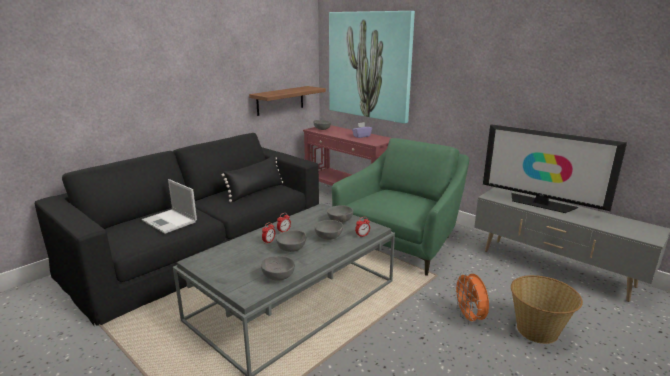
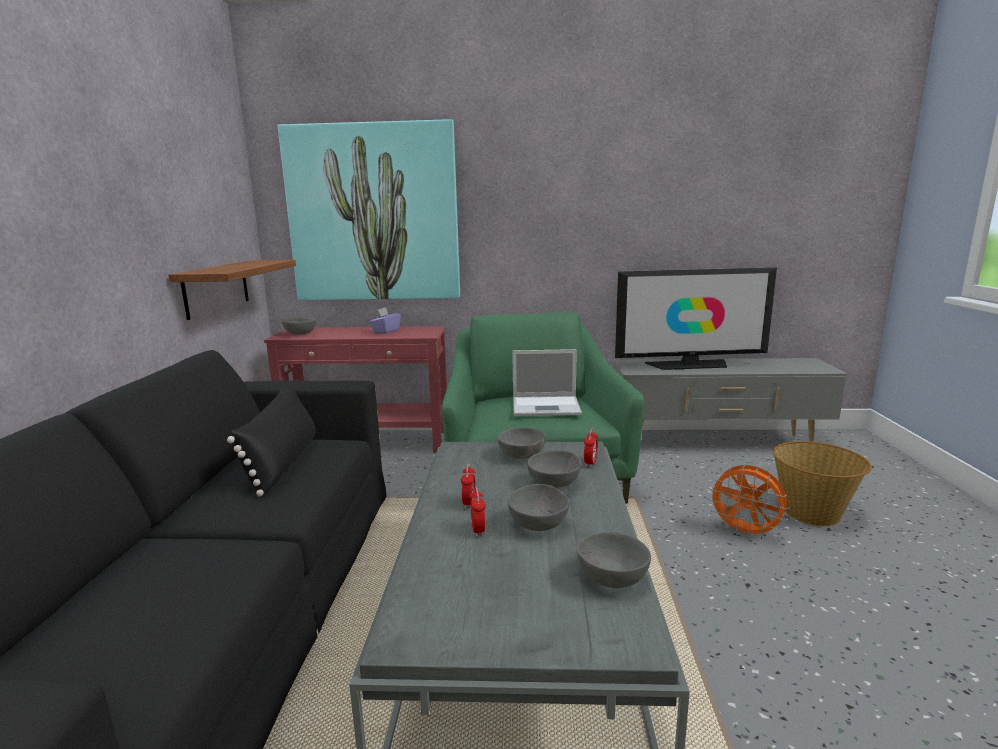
camera: 40 degrees left, 5 degrees down
laptop [142,179,197,234] -> laptop moved to [512,349,582,416]

